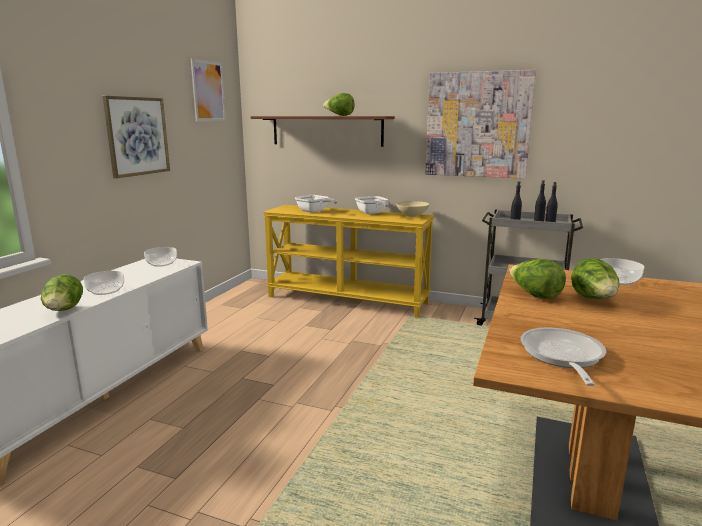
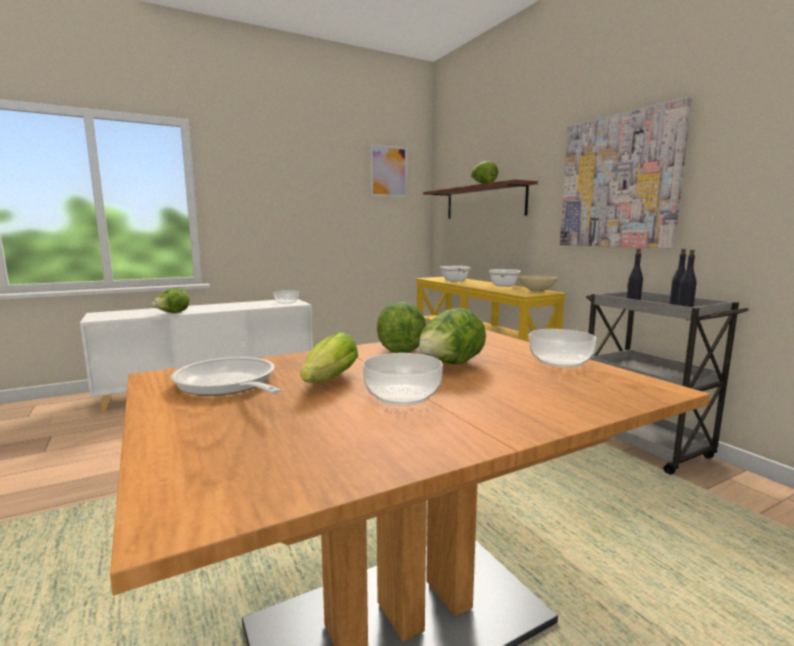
camera: 40 degrees right, 5 degrees down
bowl [83,271,124,295] -> bowl moved to [363,353,443,406]
picture [102,96,170,178] -> none
frying pan [521,327,606,386] -> frying pan turned 90 degrees counterclockwise [170,357,281,396]
none -> lettuce [300,332,358,383]

